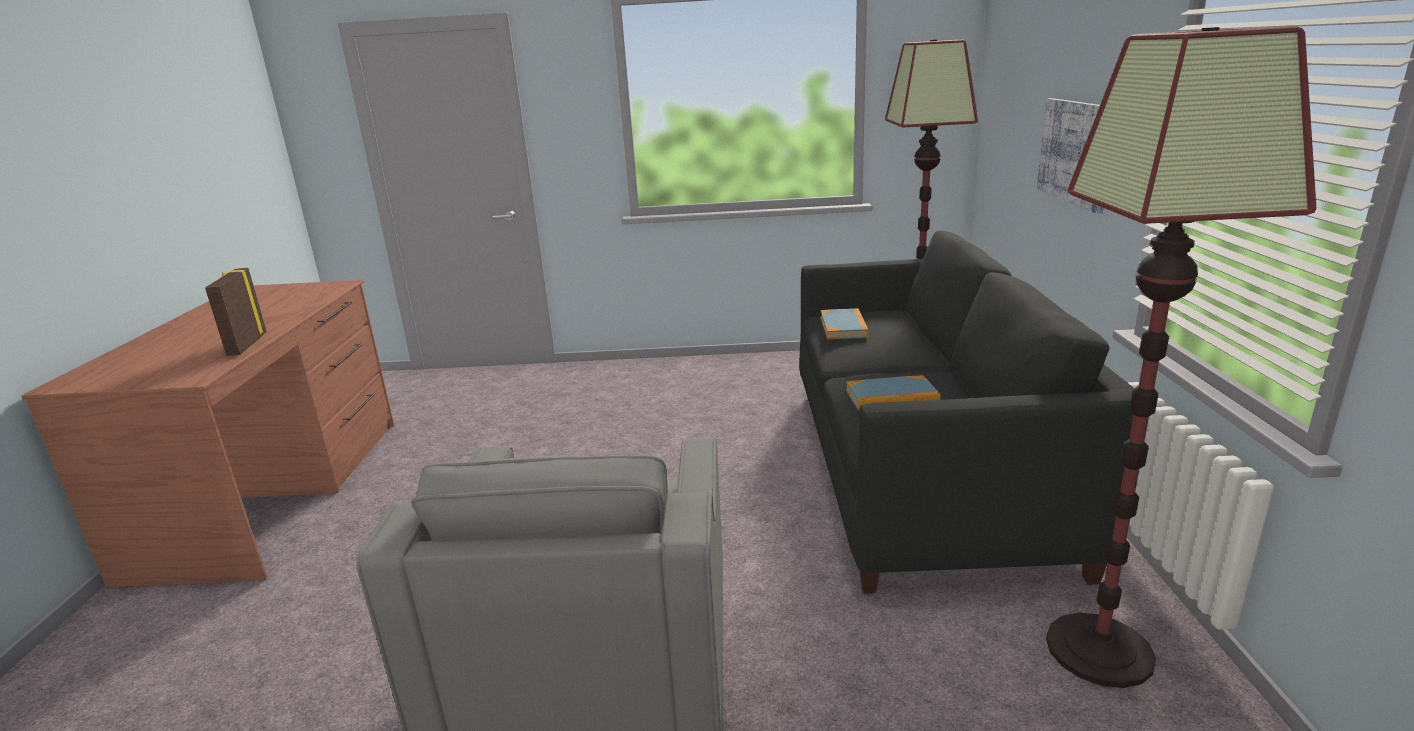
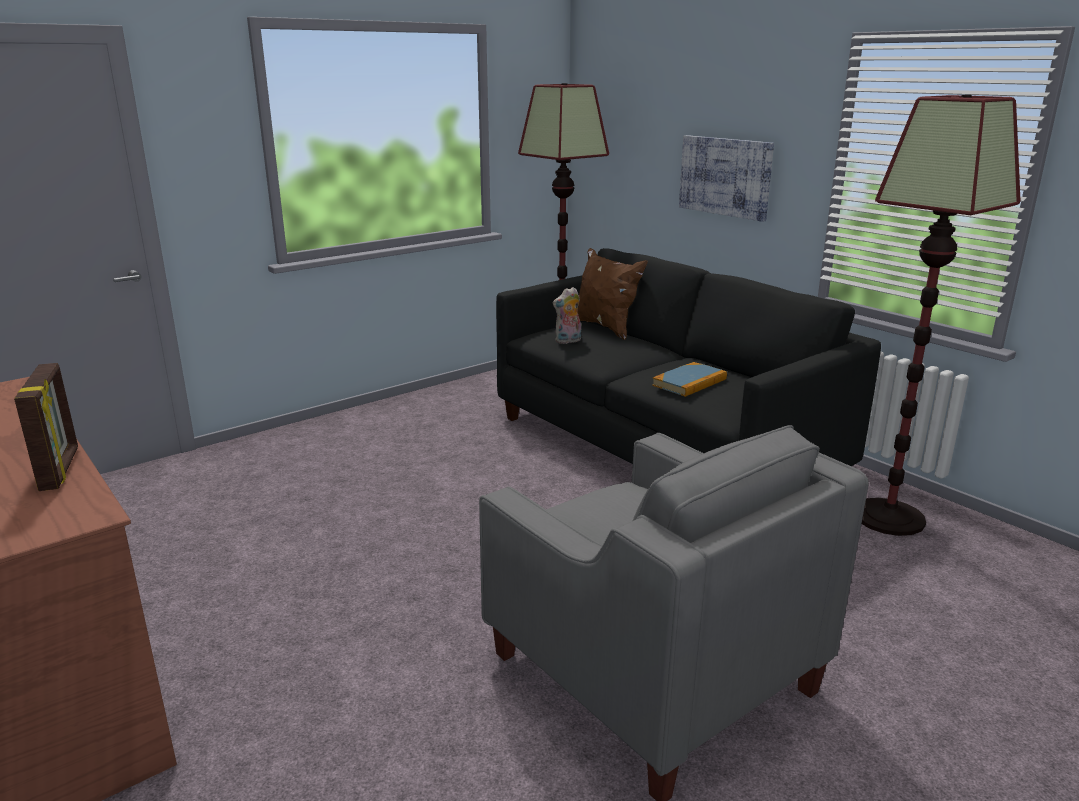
camera: 40 degrees left, 0 degrees up
picture frame [205,268,267,356] -> picture frame turned 150 degrees counterclockwise [14,363,78,491]
book [821,308,869,339] -> plush toy [553,287,581,344]
none -> brown pillow [577,248,648,340]

